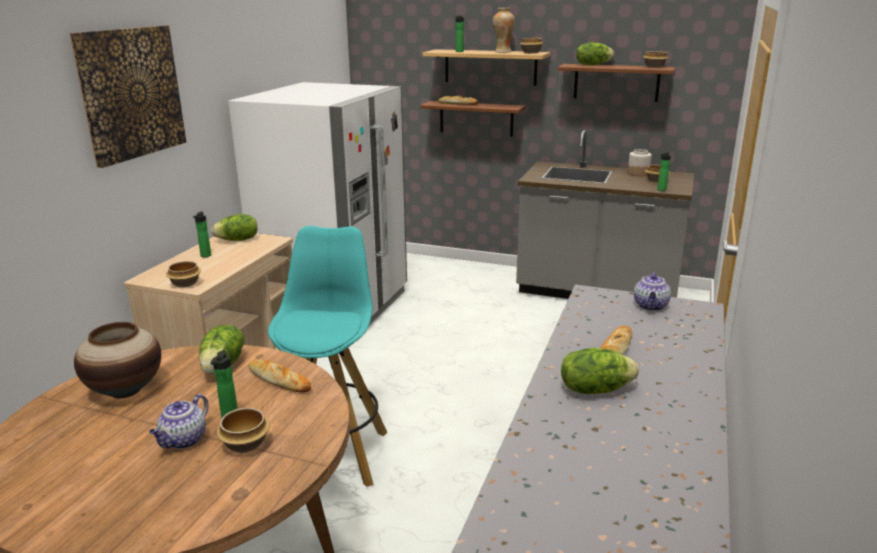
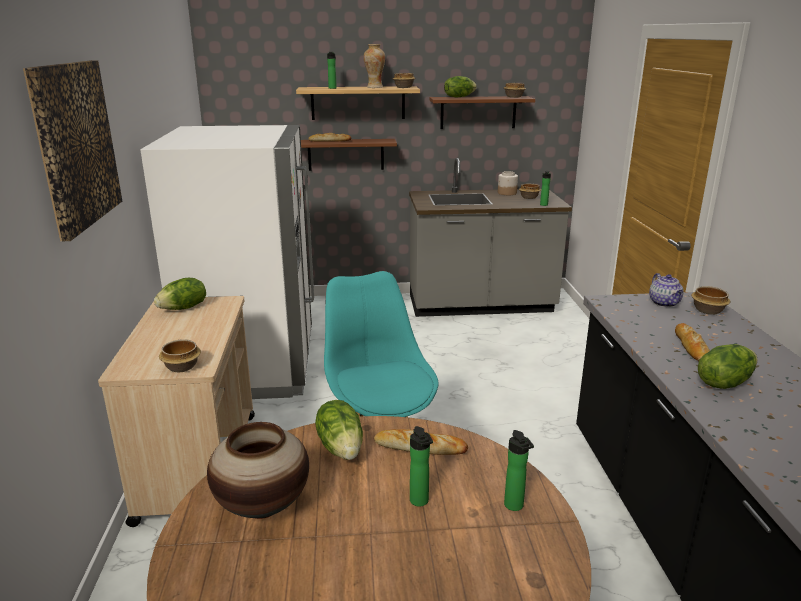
camera: 25 degrees left, 0 degrees up
teapot [149,394,209,449] -> none
bottle [193,211,211,257] -> bottle moved to [504,430,534,511]
bowl [217,408,270,453] -> bowl moved to [691,286,730,315]

